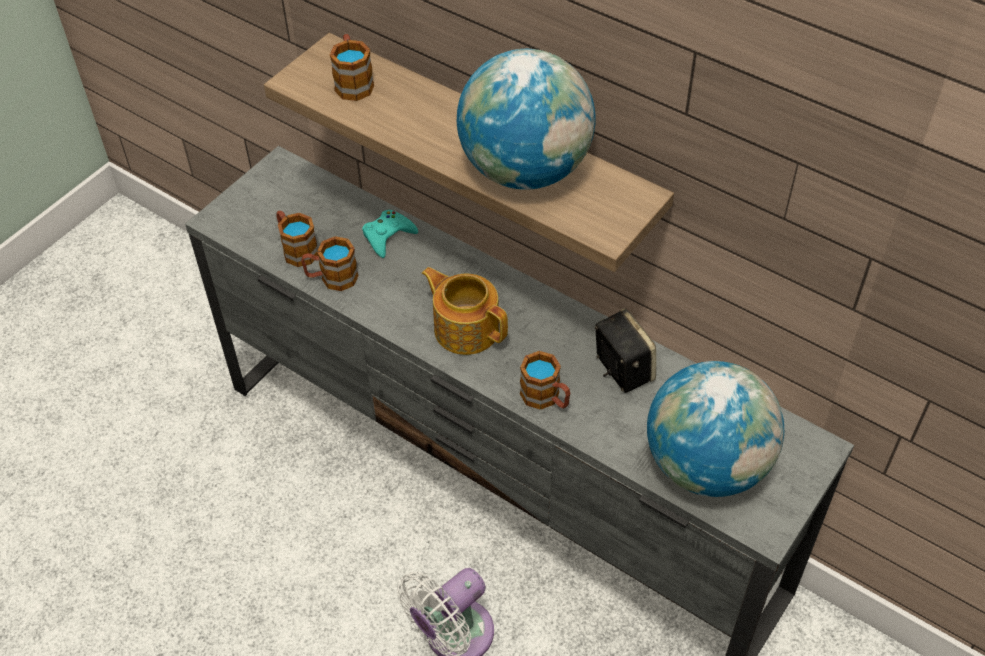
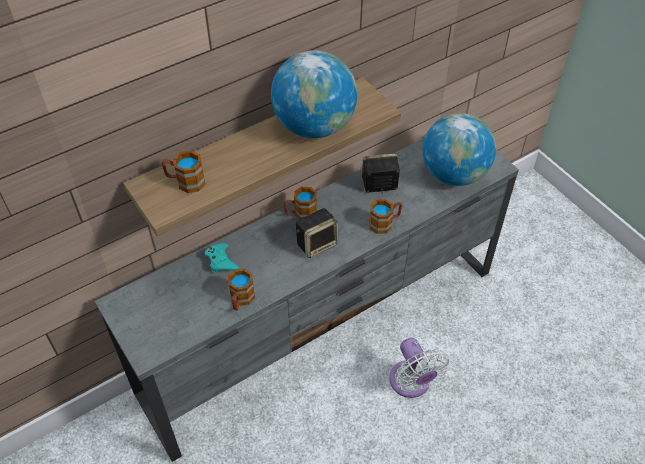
camera: 70 degrees left, 0 degrees up
mug [276,210,318,267] -> mug moved to [284,187,317,219]
teapot [422,267,508,355] -> speaker [296,208,338,258]

